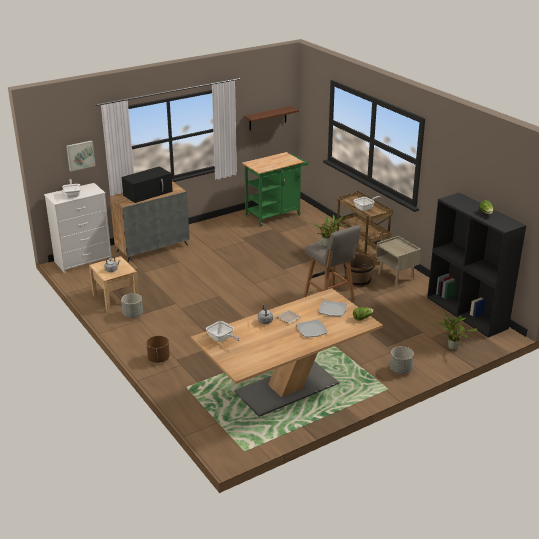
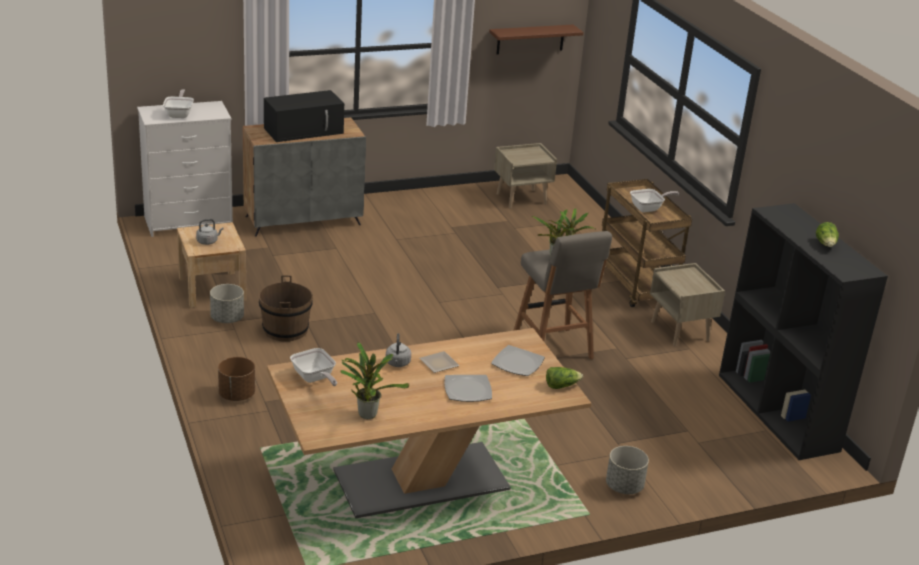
camera: 10 degrees right, 0 degrees up
picture [66,140,95,171] -> none
green cart [242,152,309,226] -> beige nightstand [494,143,557,209]
brown bucket [344,254,374,287] -> brown bucket moved to [259,275,313,342]
potted plant [436,313,477,350] -> potted plant moved to [341,342,409,419]

